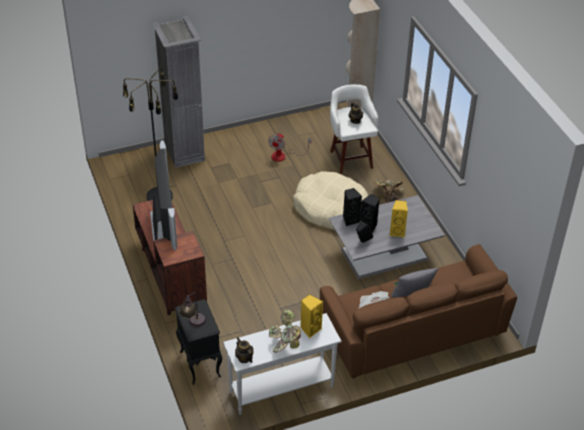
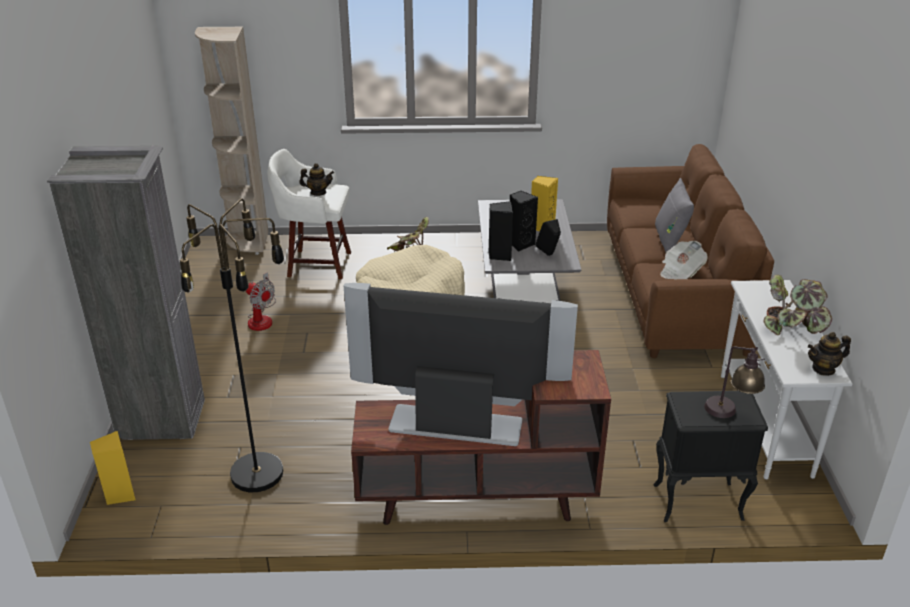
camera: 70 degrees left, 10 degrees down
yellow speaker [301,294,323,338] -> yellow speaker moved to [90,431,135,505]

